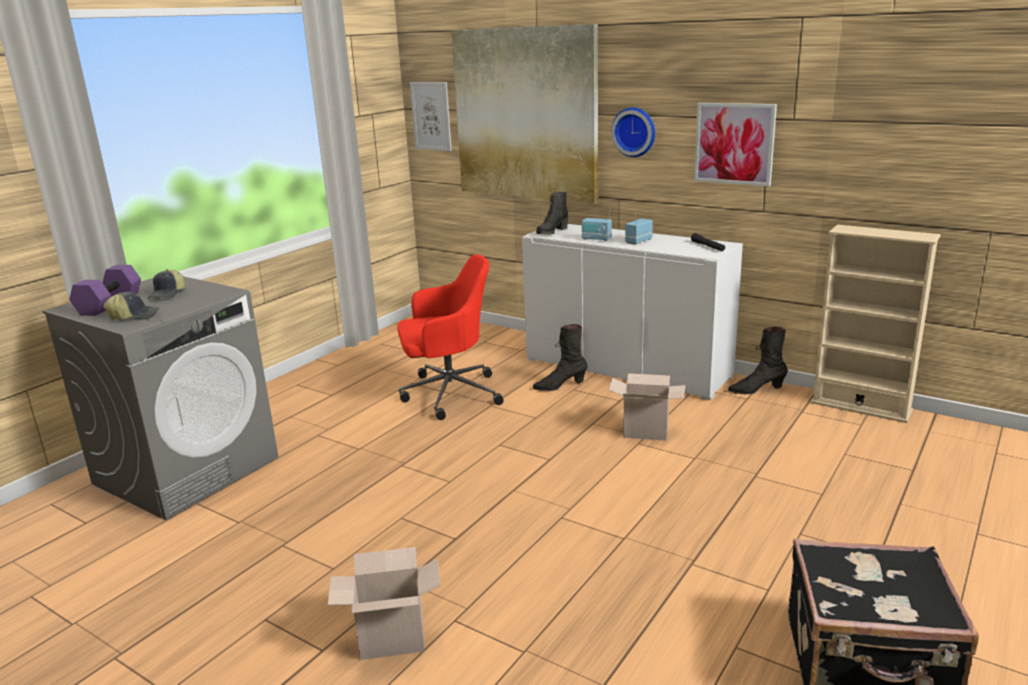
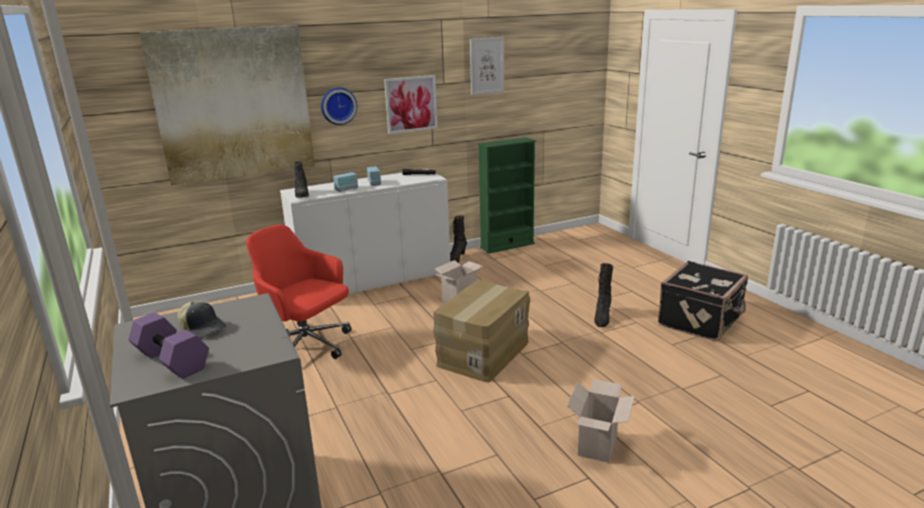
camera: 60 degrees left, 0 degrees up
cap [103,292,160,320] -> none
red office chair [397,254,504,420] -> red office chair turned 75 degrees counterclockwise [246,224,352,359]
picture [410,82,452,151] -> picture moved to [470,37,504,95]
black boot [532,324,588,391] -> black boot moved to [594,263,613,327]
beige bookcase [811,225,941,423] -> green bookcase [478,137,536,254]
none -> cardboard box [433,280,530,383]

